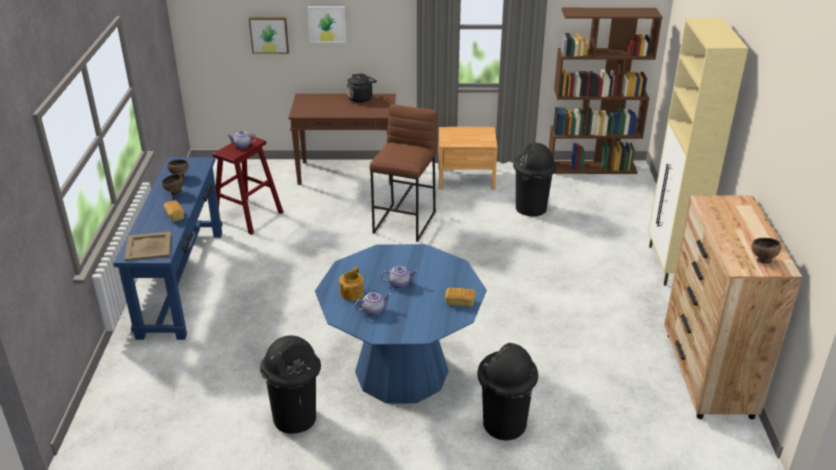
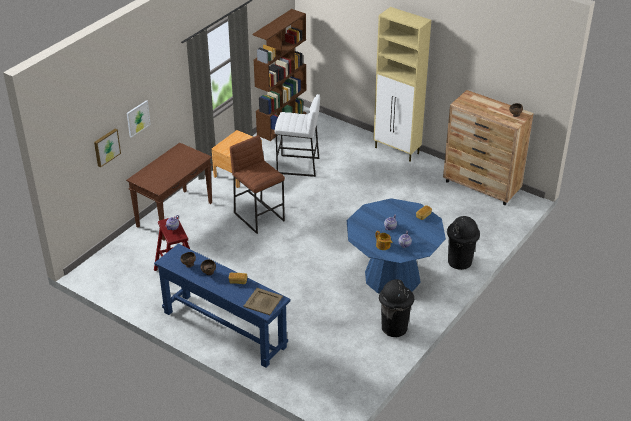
camera: 55 degrees left, 5 degrees up
black kettle [347,74,377,103] -> none
black trash can [513,142,556,216] -> white stool [274,94,320,177]

